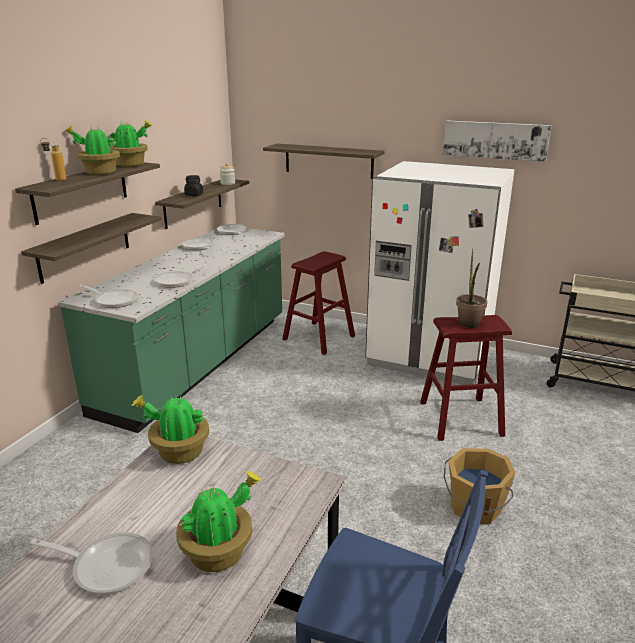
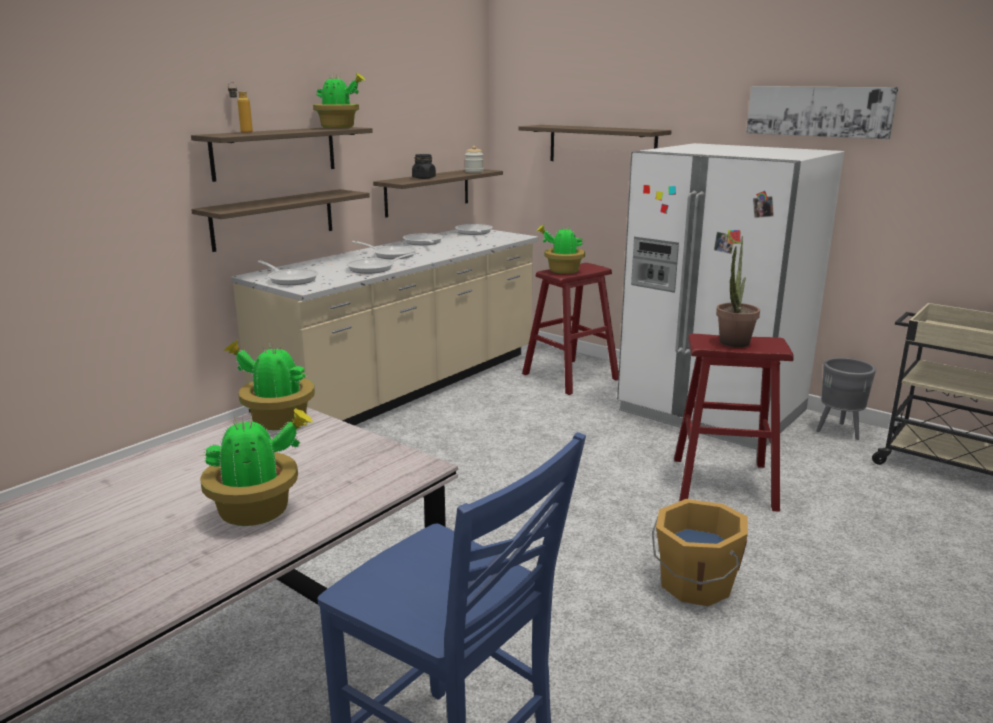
camera: 15 degrees right, 5 degrees down
frying pan [30,532,153,595] -> frying pan moved to [352,241,416,259]
green counter [59,228,285,433] -> beige counter [231,229,538,425]
potted plant [65,125,120,175] -> potted plant moved to [537,225,585,274]
none -> grey planter [816,358,876,440]

